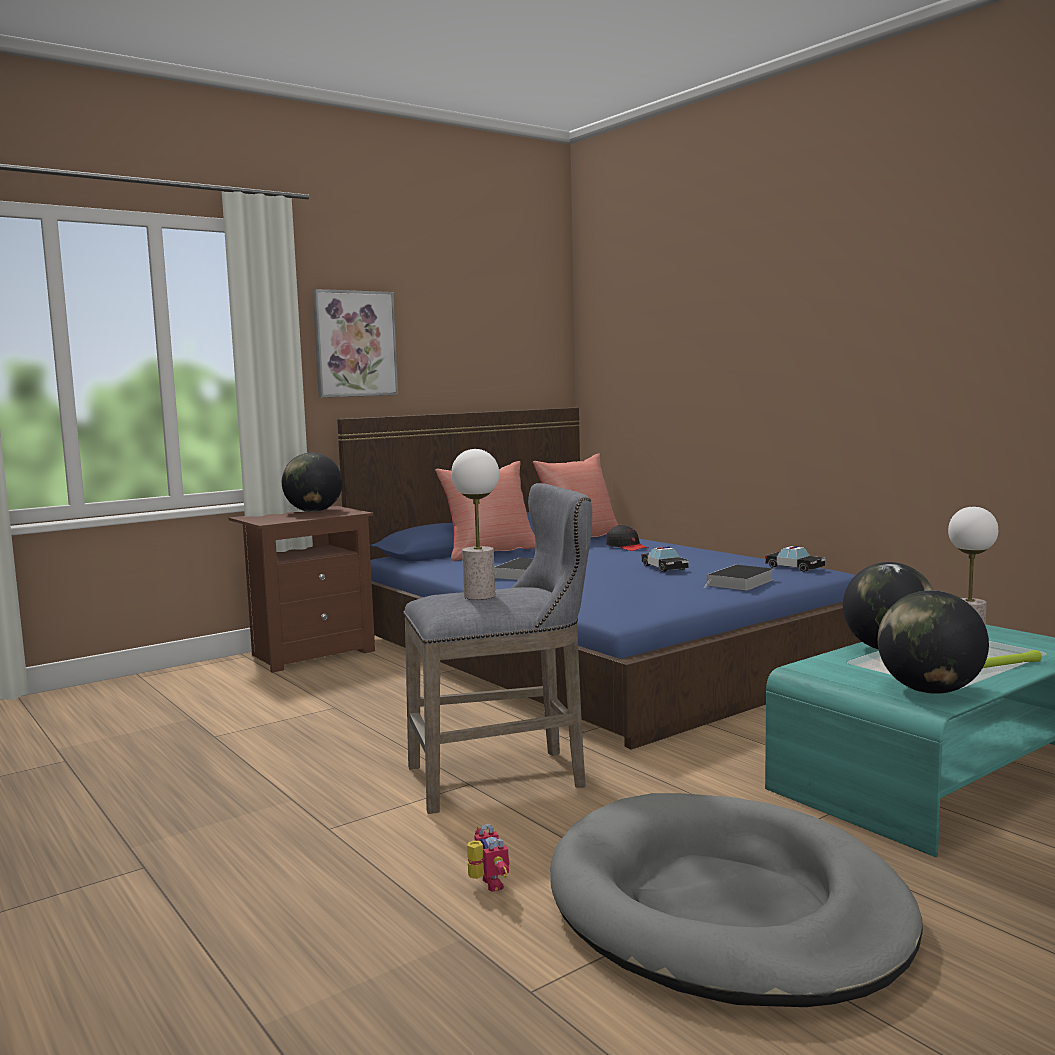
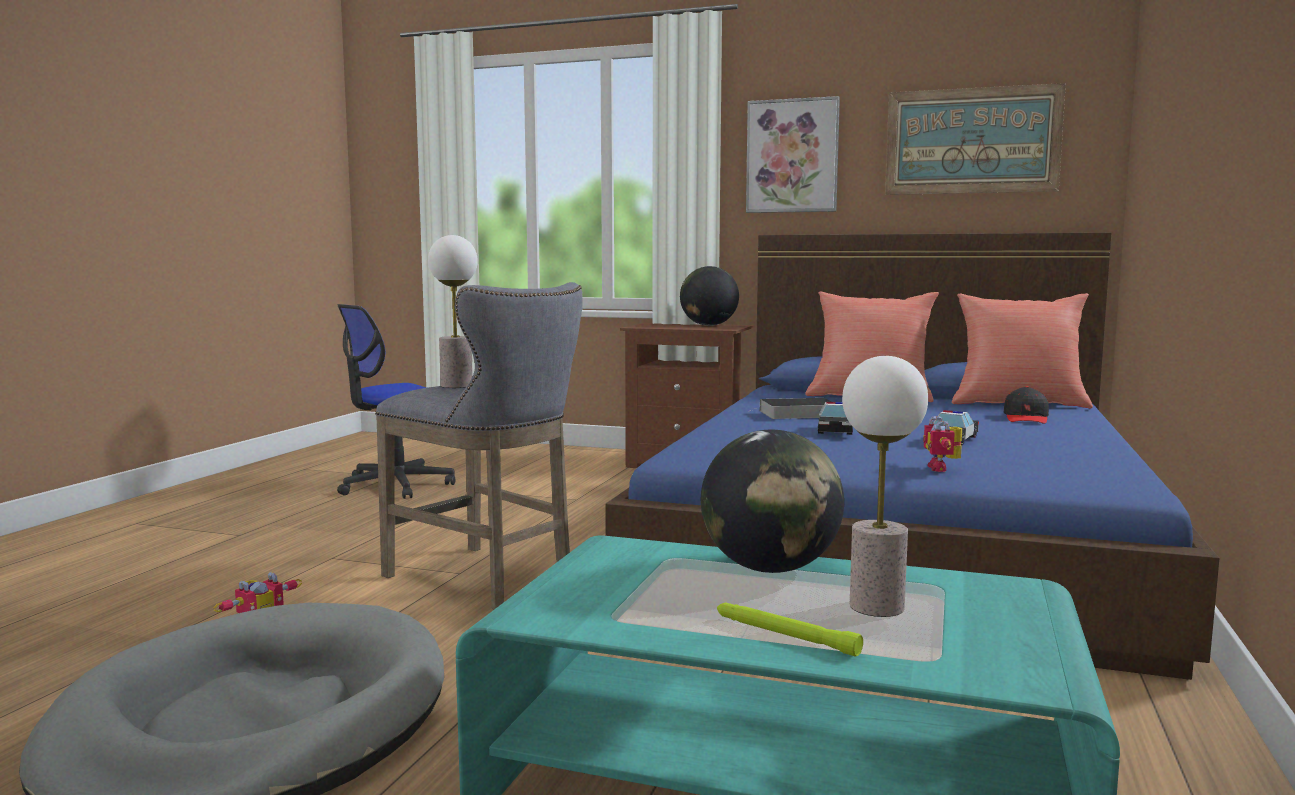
camera: 55 degrees right, 0 degrees up
book [703,565,773,591] -> toy robot [923,416,962,472]
toy car [765,546,825,572] -> toy car moved to [818,402,853,435]
globe [878,590,989,694] -> none
none -> office chair [337,304,456,499]
none -> picture [885,83,1066,195]

